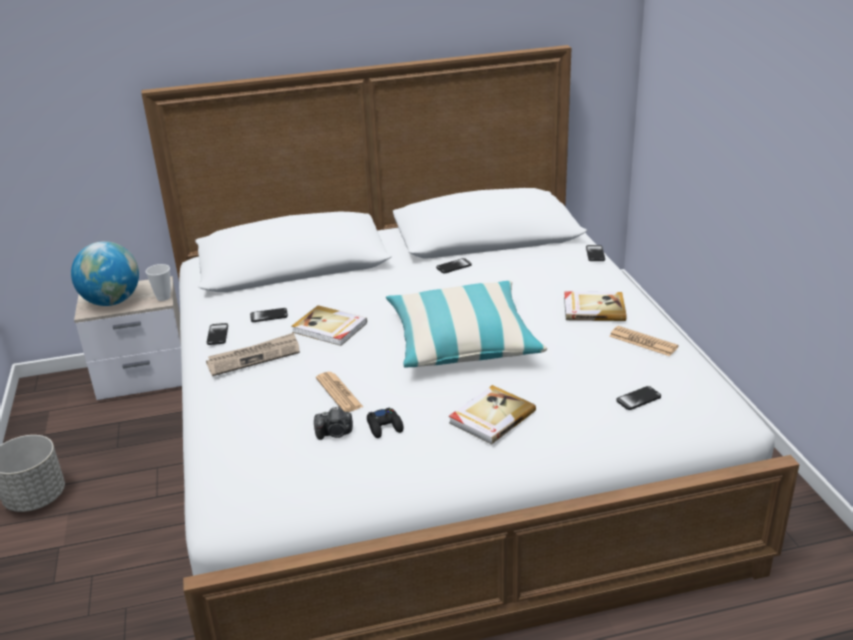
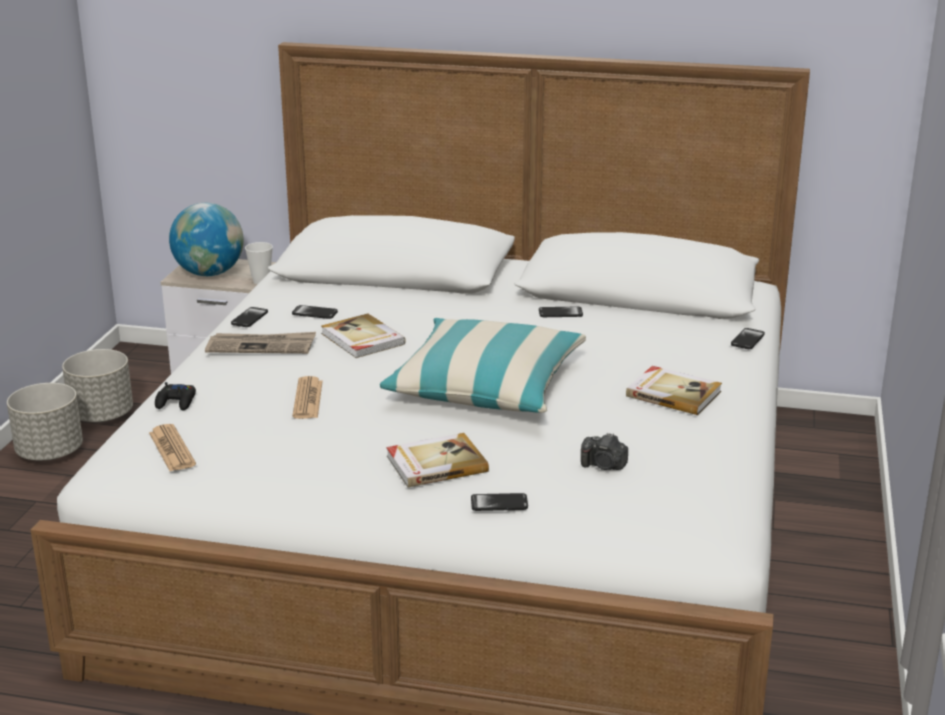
camera: 25 degrees right, 5 degrees down
camera [314,406,353,440] -> camera moved to [581,432,628,470]
black game controller [367,408,403,438] -> black game controller moved to [155,382,196,410]
newspaper [609,326,678,356] -> newspaper moved to [149,424,196,471]
phone [616,386,661,410] -> phone moved to [471,493,528,511]
none -> grey planter [62,349,133,423]

